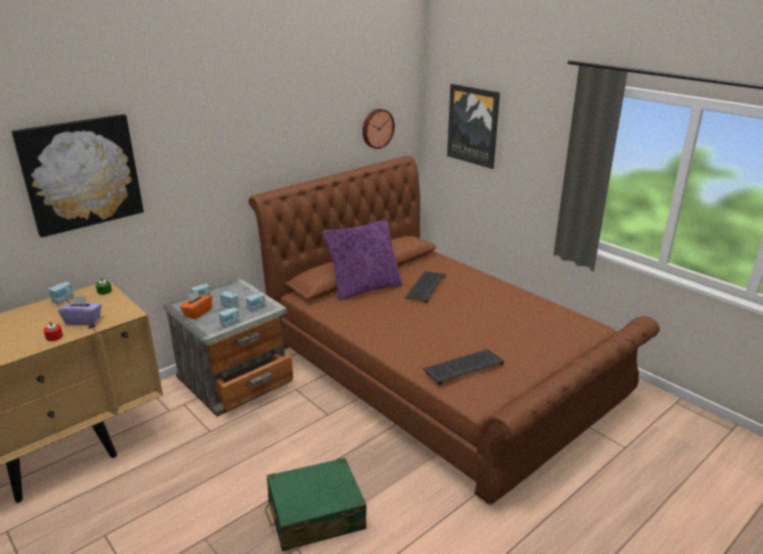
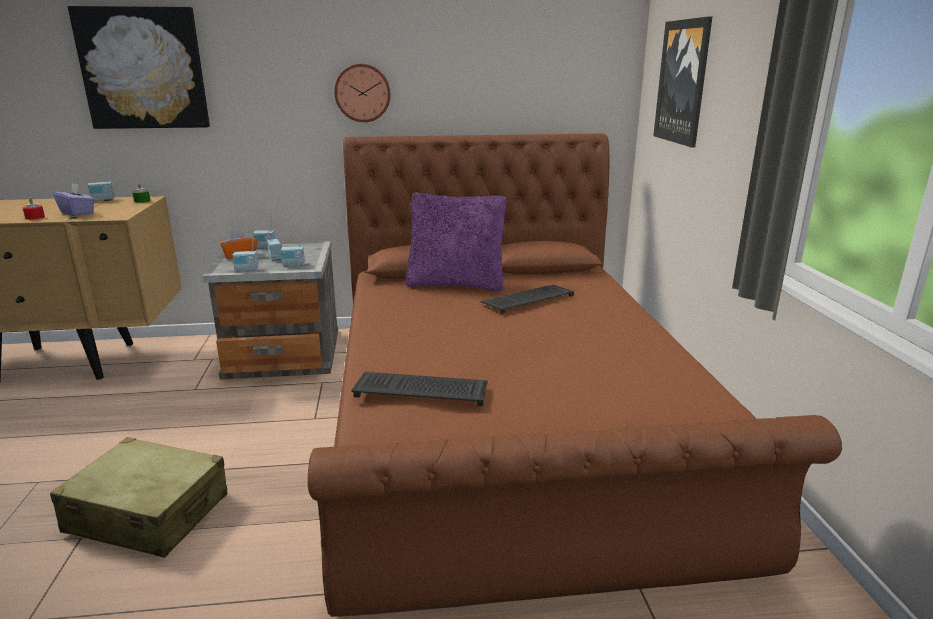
camera: 35 degrees right, 5 degrees down
green suitcase [265,458,366,551] -> beige suitcase [50,437,227,558]
wall clock [362,109,395,149] -> wall clock moved to [334,64,391,122]

